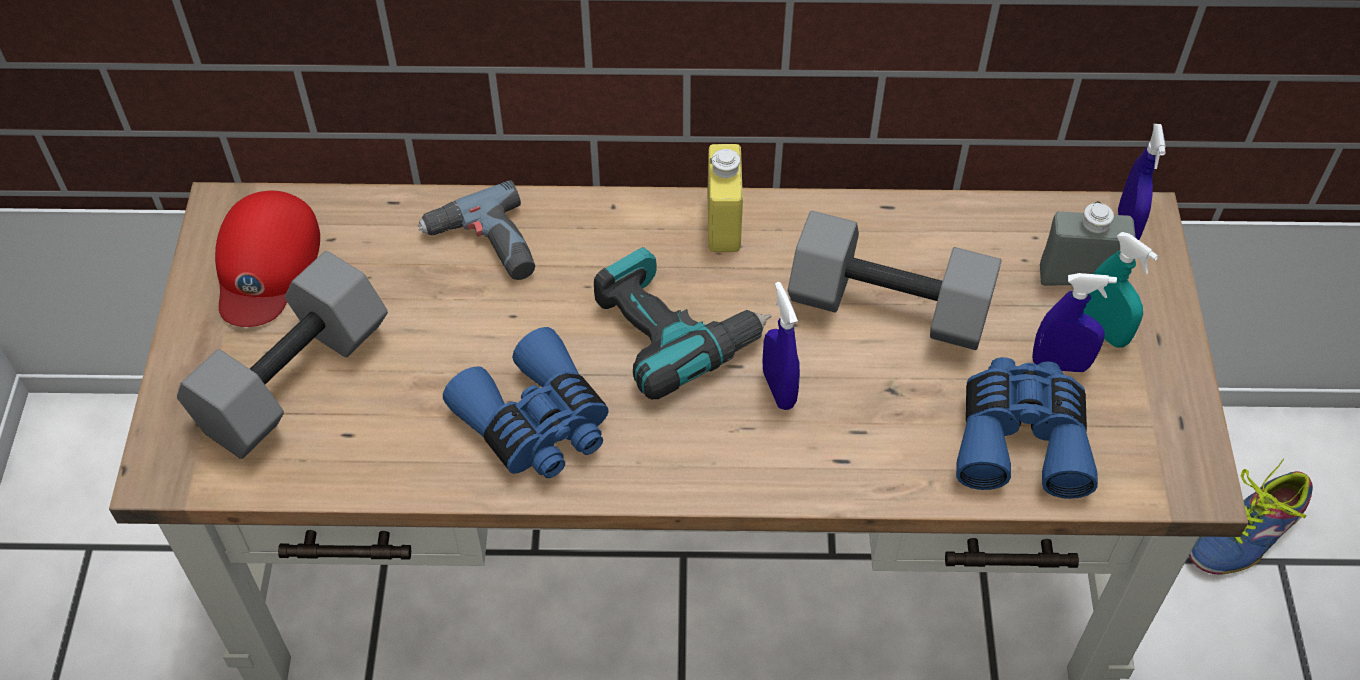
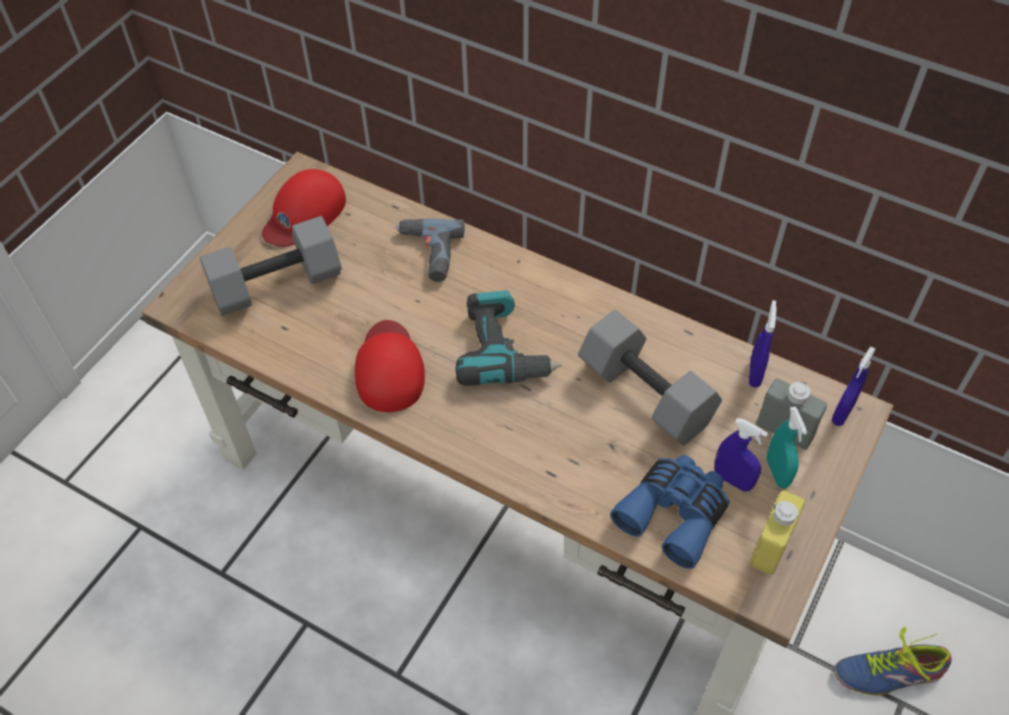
camera: 30 degrees right, 0 degrees up
blue binoculars [443,327,609,478] -> red cap [355,320,425,412]
yellow bottle [707,144,743,252] -> yellow bottle moved to [750,490,805,575]
blue spray bottle [762,282,800,410] -> blue spray bottle moved to [749,300,777,388]

